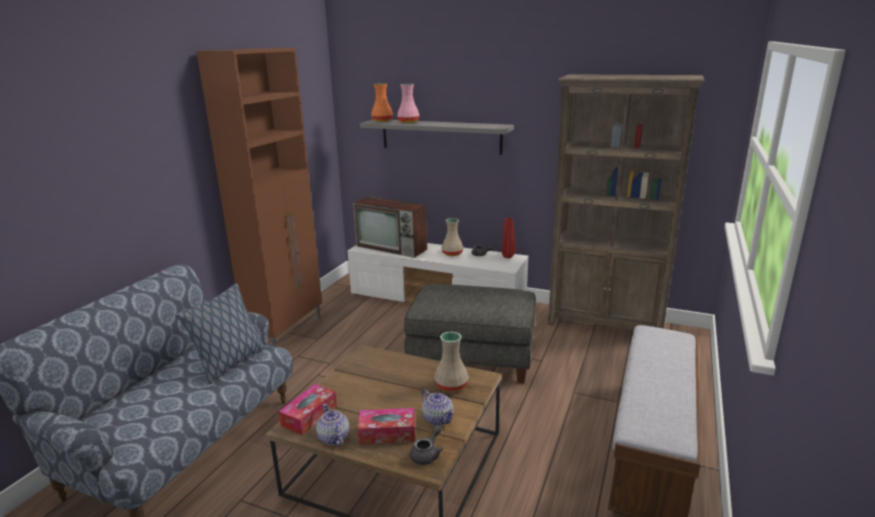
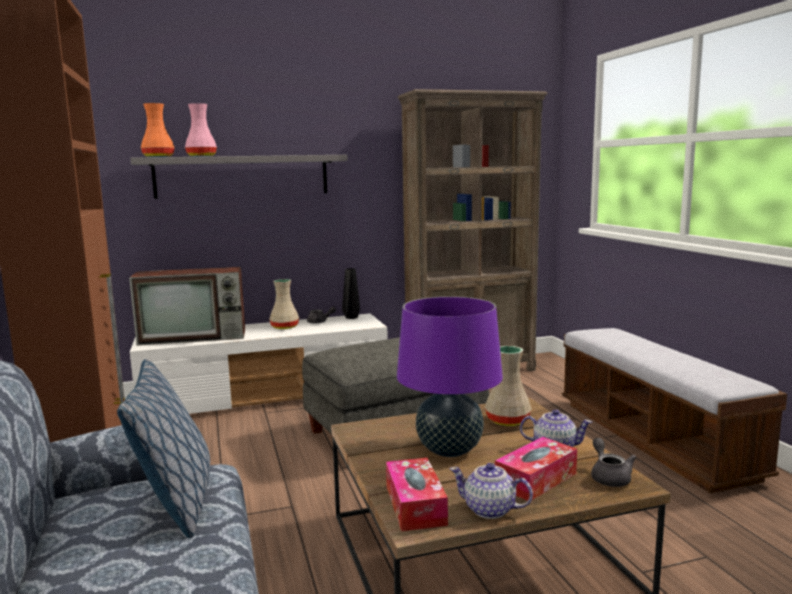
camera: 40 degrees left, 10 degrees down
red vase [502,218,516,258] -> black vase [342,268,360,319]
none -> purple table lamp [397,296,503,457]

